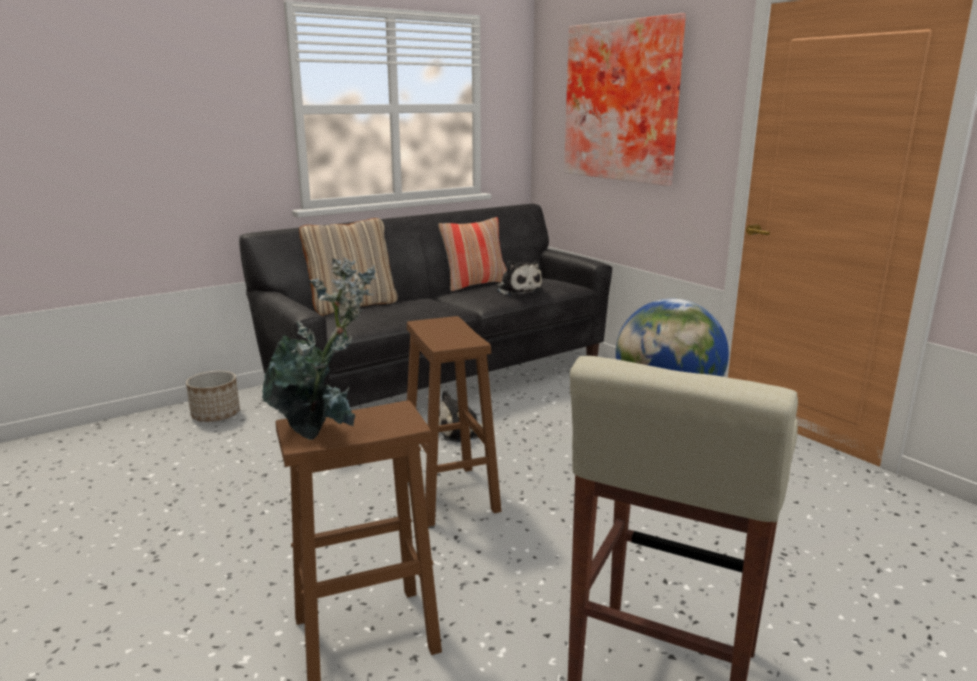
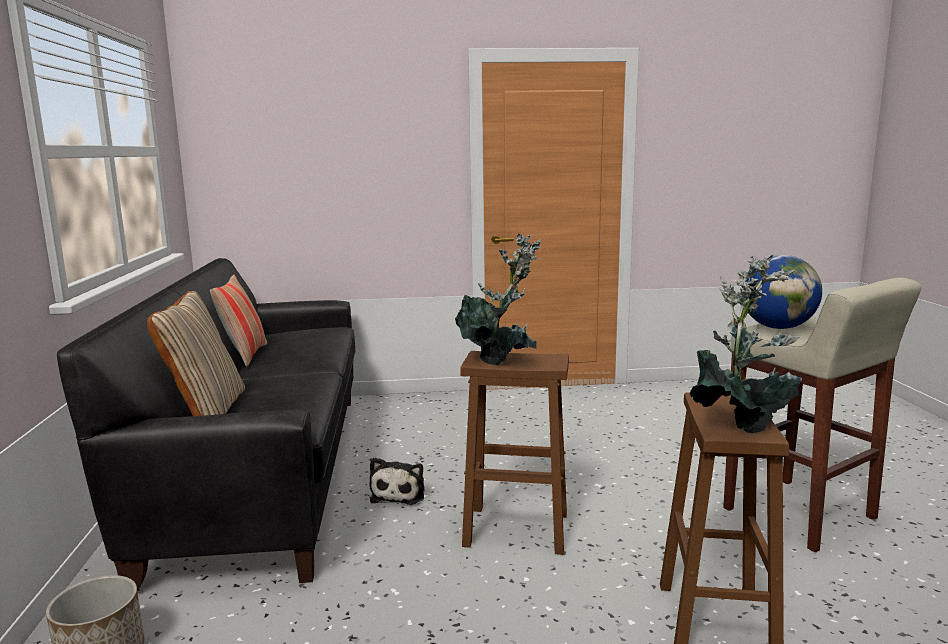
camera: 60 degrees left, 5 degrees down
plush toy [496,261,543,296] -> none
picture [564,13,686,186] -> none
none -> potted plant [455,234,541,365]

